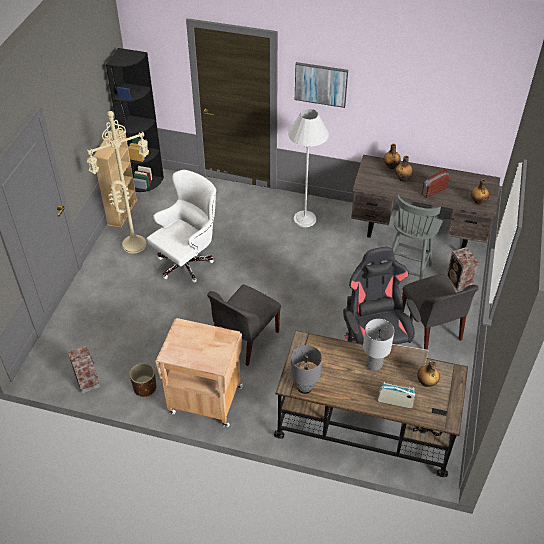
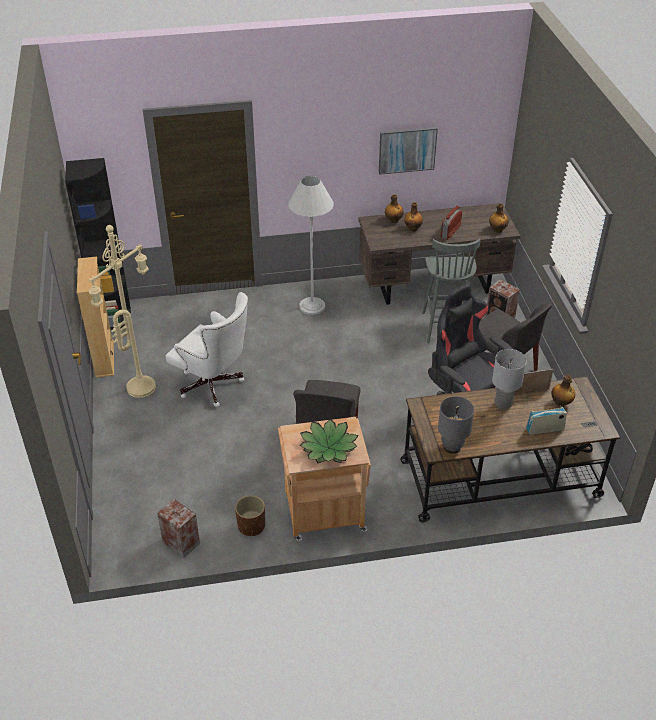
camera: 25 degrees left, 5 degrees down
white office chair [147,170,216,283] -> white office chair turned 105 degrees clockwise [165,292,248,407]
picture [295,62,348,108] -> picture moved to [379,127,438,175]
none -> potted plant [300,419,359,463]

